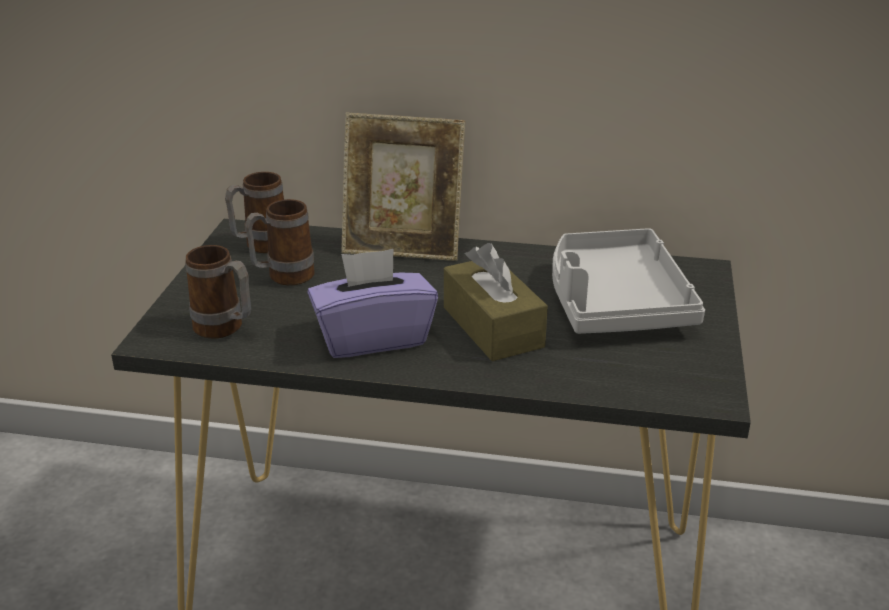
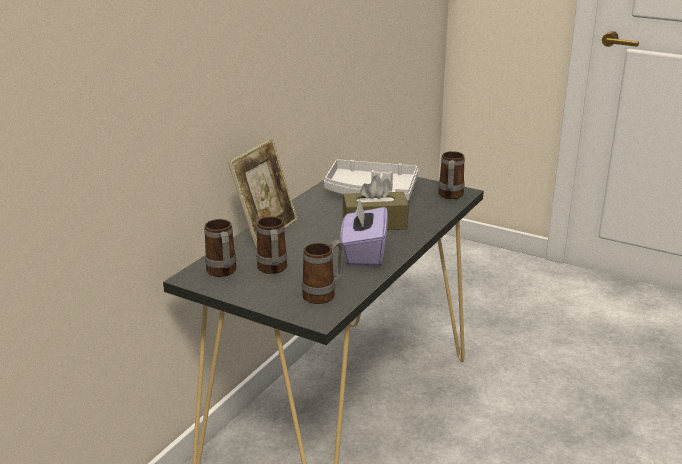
camera: 70 degrees left, 5 degrees down
none -> mug [438,151,465,199]

